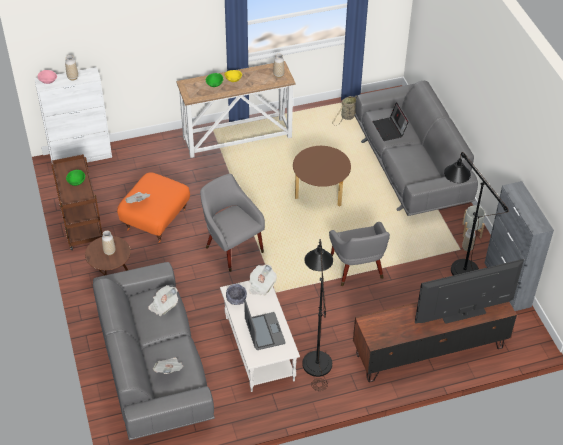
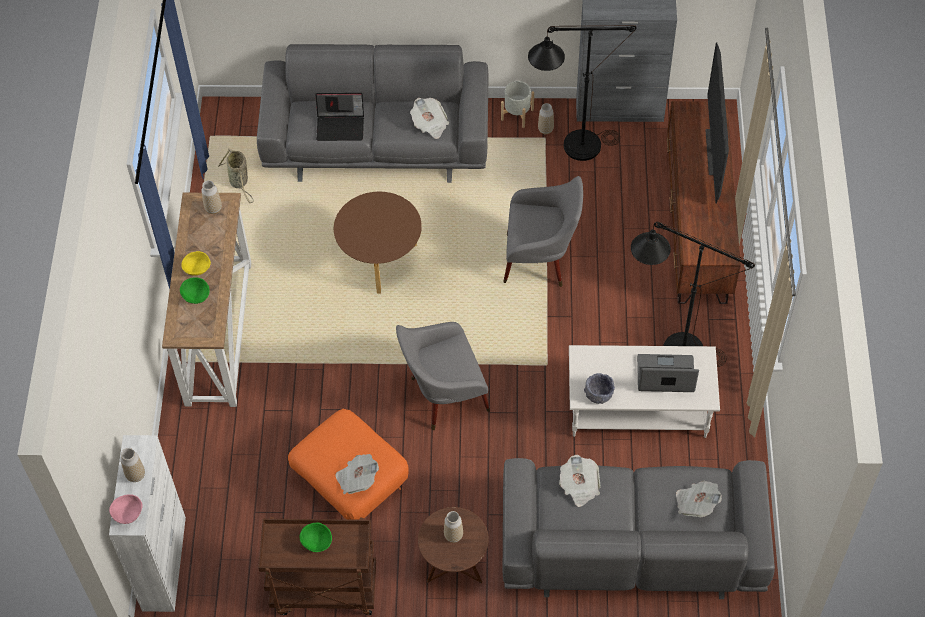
camera: 70 degrees left, 10 degrees up
newspaper [249,264,277,296] -> newspaper moved to [410,98,449,139]

